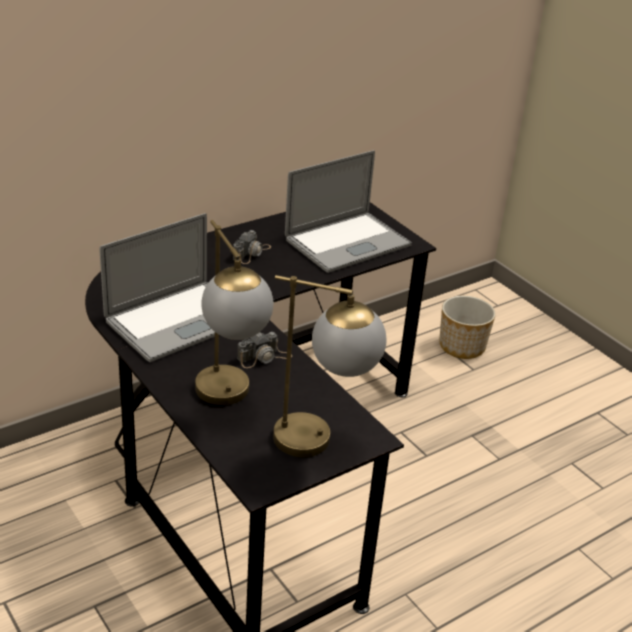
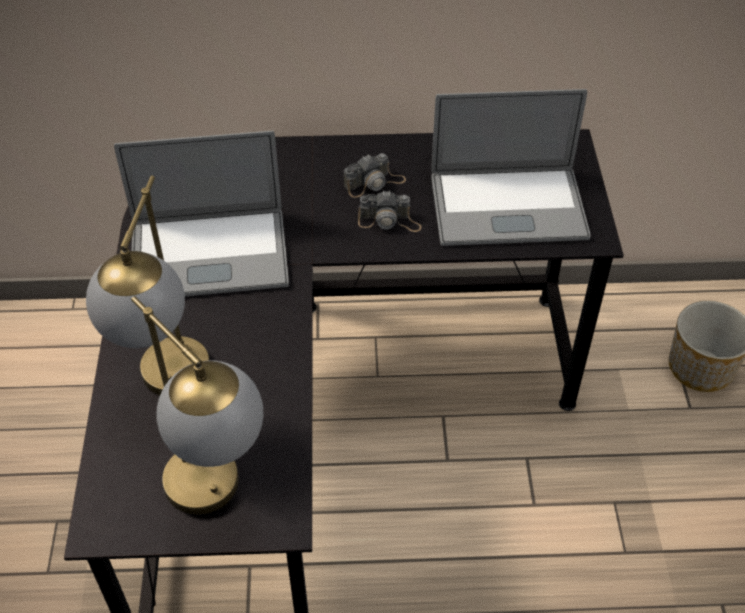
camera: 35 degrees right, 15 degrees up
camera [237,332,292,368] -> camera moved to [358,191,422,232]

